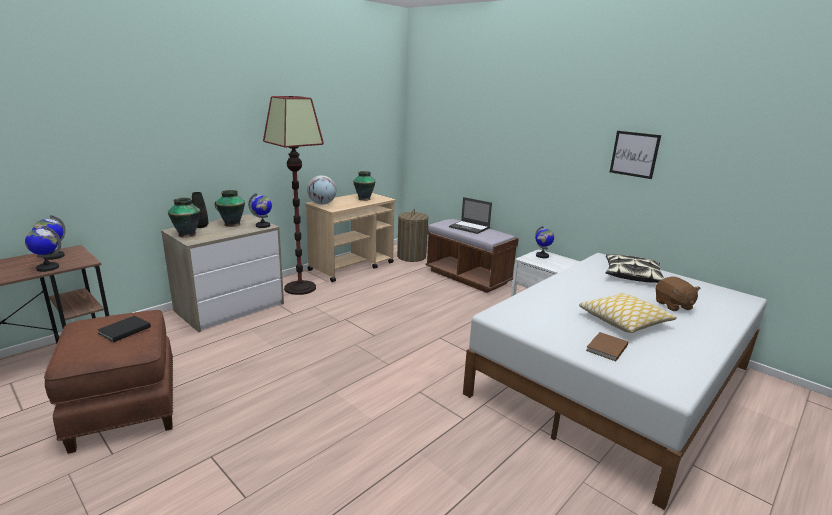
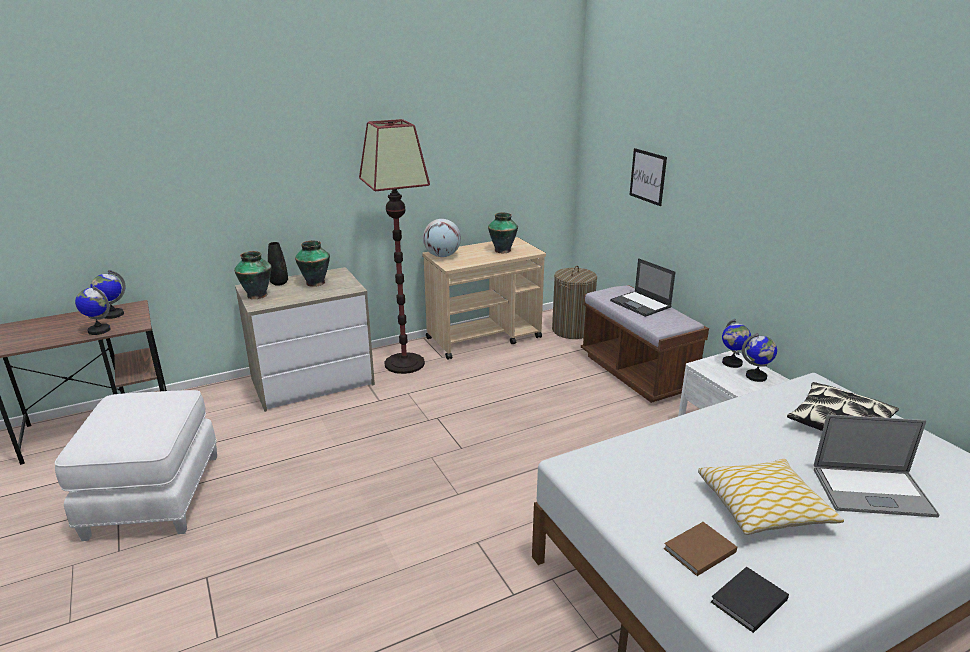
camera: 20 degrees right, 5 degrees up
brown ottoman [44,310,173,454] -> white ottoman [55,390,217,541]
black book [97,315,151,342] -> black book moved to [711,567,789,633]
globe [248,193,272,228] -> globe moved to [742,333,777,382]
picture [610,131,661,179] -> picture moved to [630,148,667,206]
brown plush toy [656,276,701,311] -> laptop [814,415,940,518]

